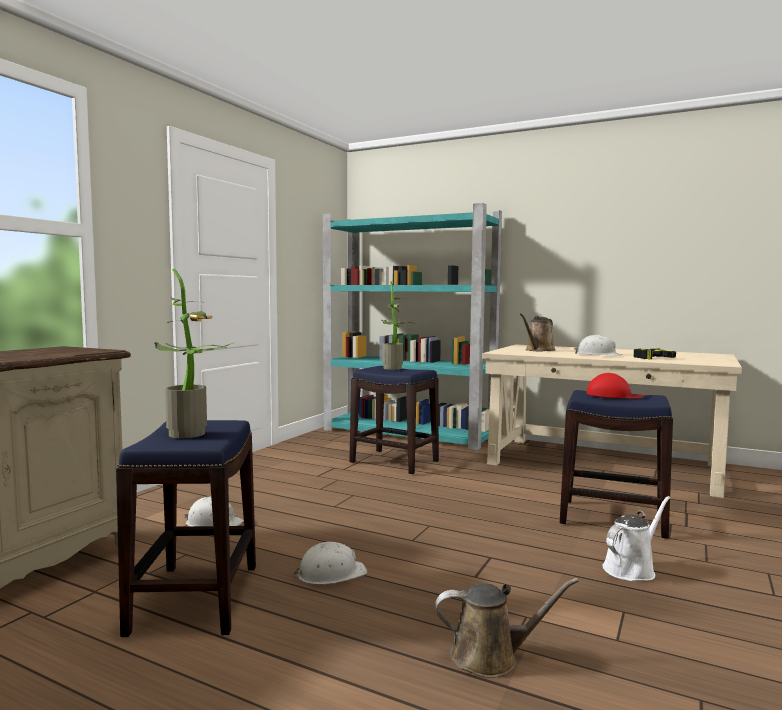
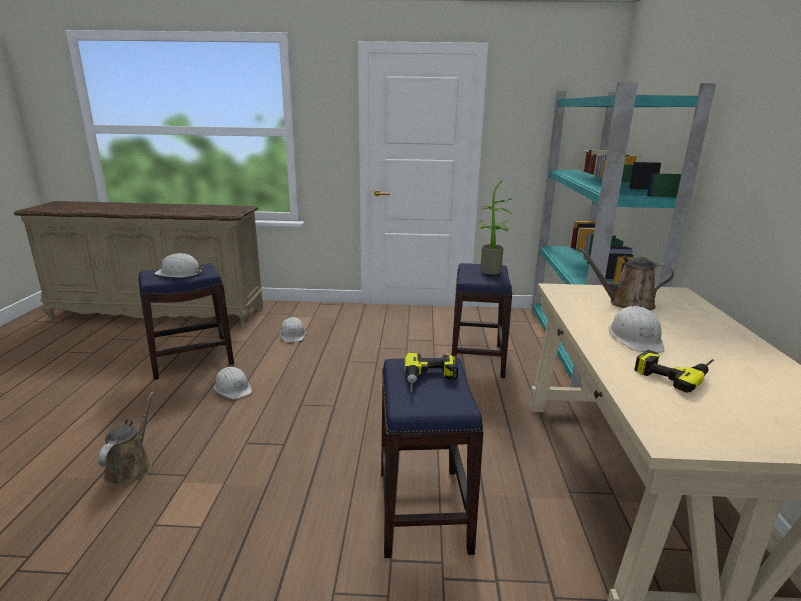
camera: 65 degrees right, 15 degrees up
potted plant [155,268,235,438] -> white hard hat [154,253,203,278]
brown watering can [435,578,579,678] -> brown watering can turned 150 degrees counterclockwise [98,392,154,485]
red cap [587,373,645,399] -> power drill [405,353,458,394]
white watering can [603,496,670,581] -> none

